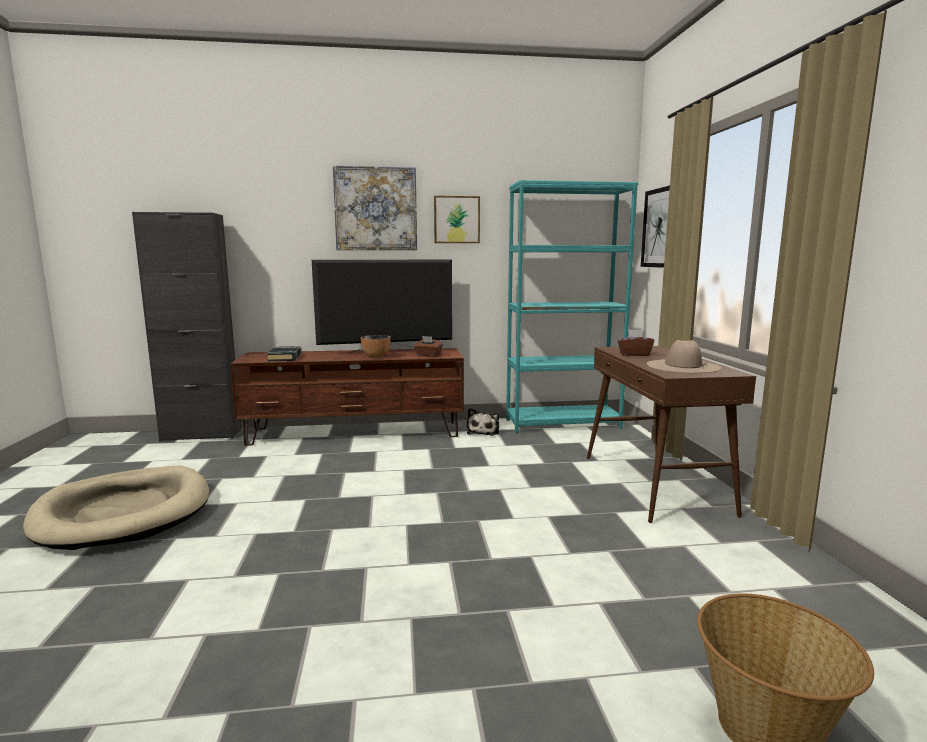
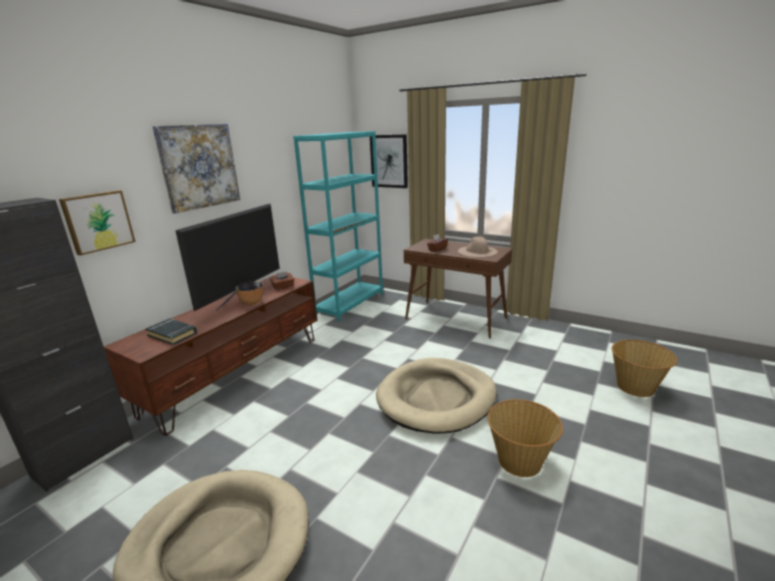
camera: 50 degrees left, 10 degrees up
picture [434,196,480,243] -> picture moved to [59,190,136,256]
plush toy [467,408,499,436] -> none
none -> beige dog bed [376,358,497,434]
none -> basket [487,399,563,477]

